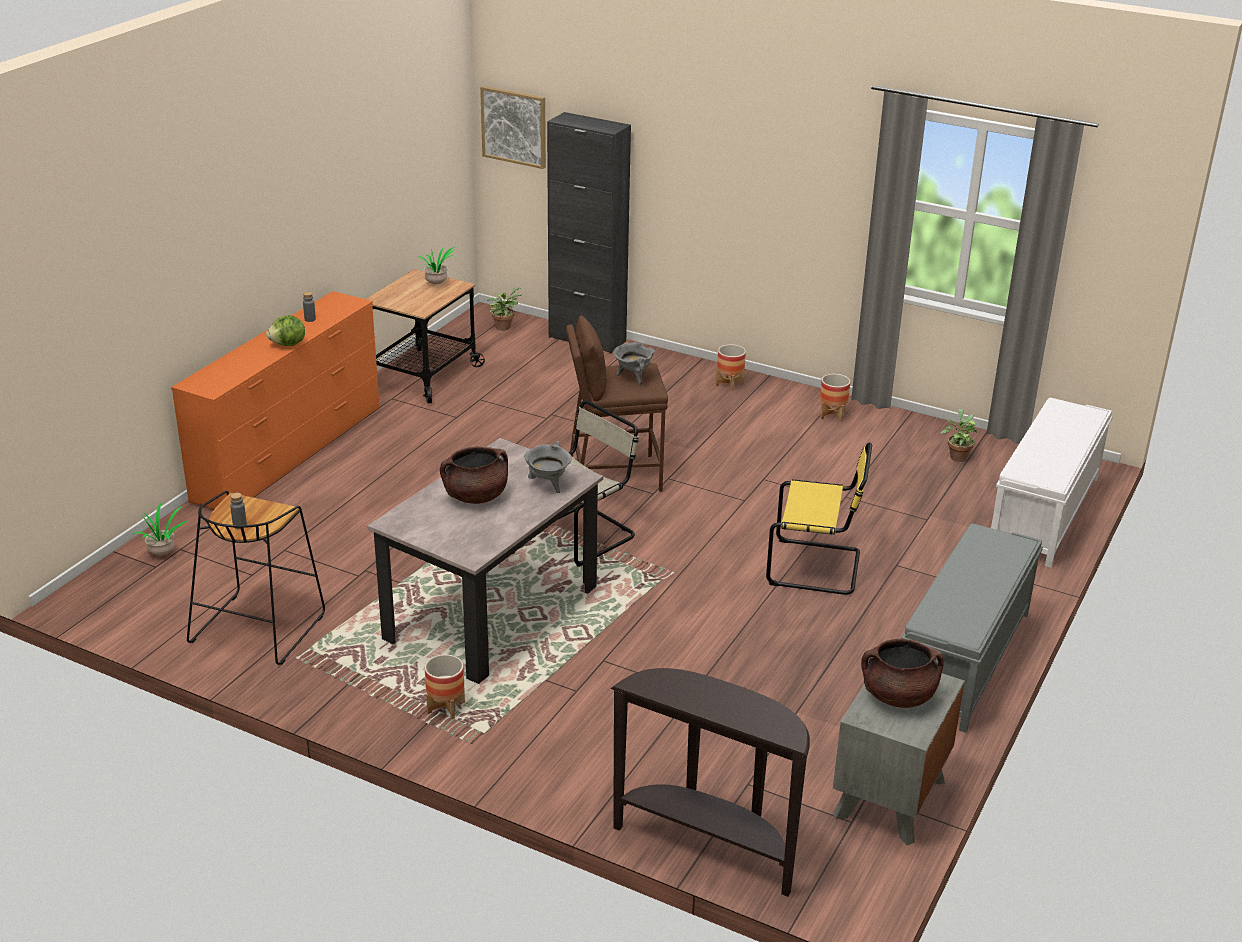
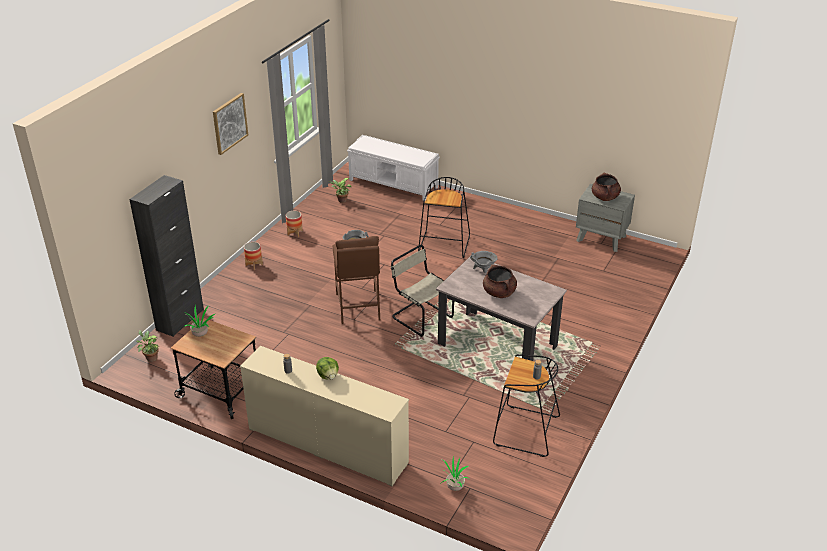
camera: 90 degrees left, 5 degrees up
orange dresser [171,291,380,509] -> beige dresser [240,346,409,486]
planter [425,654,465,719] -> none
picture [480,86,546,169] -> picture moved to [213,93,248,155]
brown console table [611,668,810,897] -> none
yellow chair [766,442,872,595] -> black stool [418,177,470,258]
grey bench [901,523,1043,733] -> none

